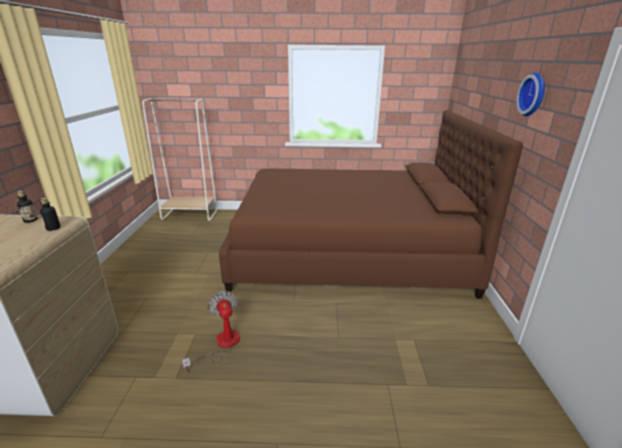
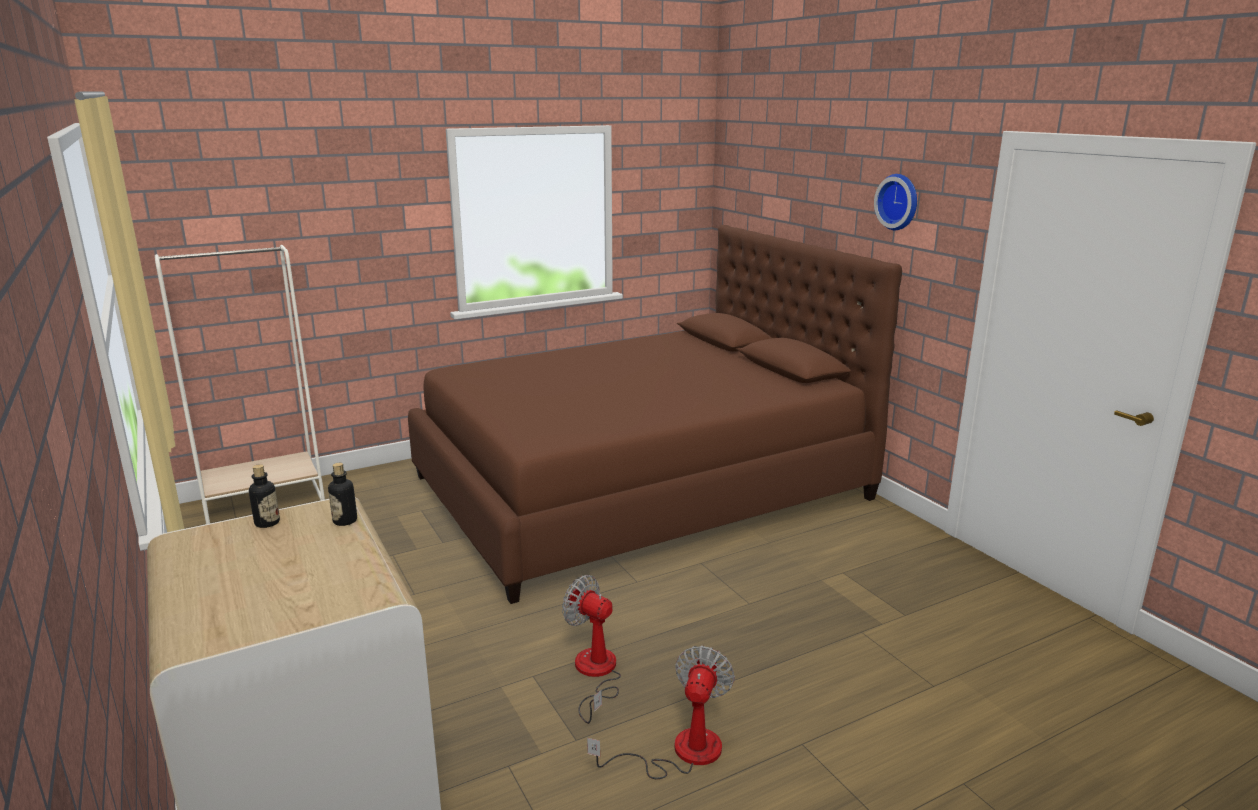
camera: 30 degrees left, 5 degrees down
none -> fan [587,646,735,779]

